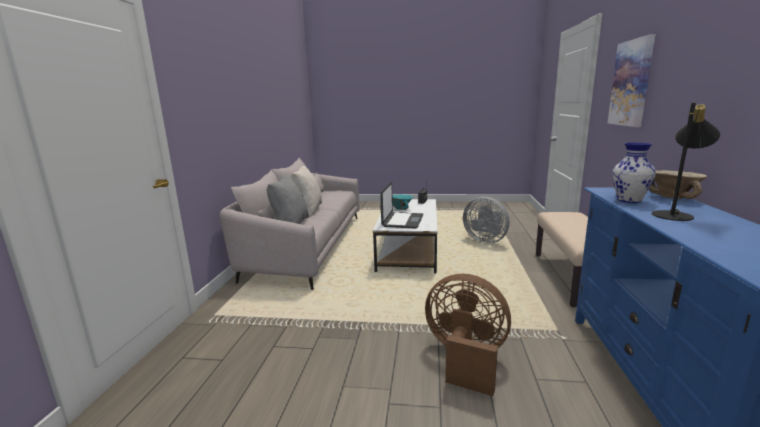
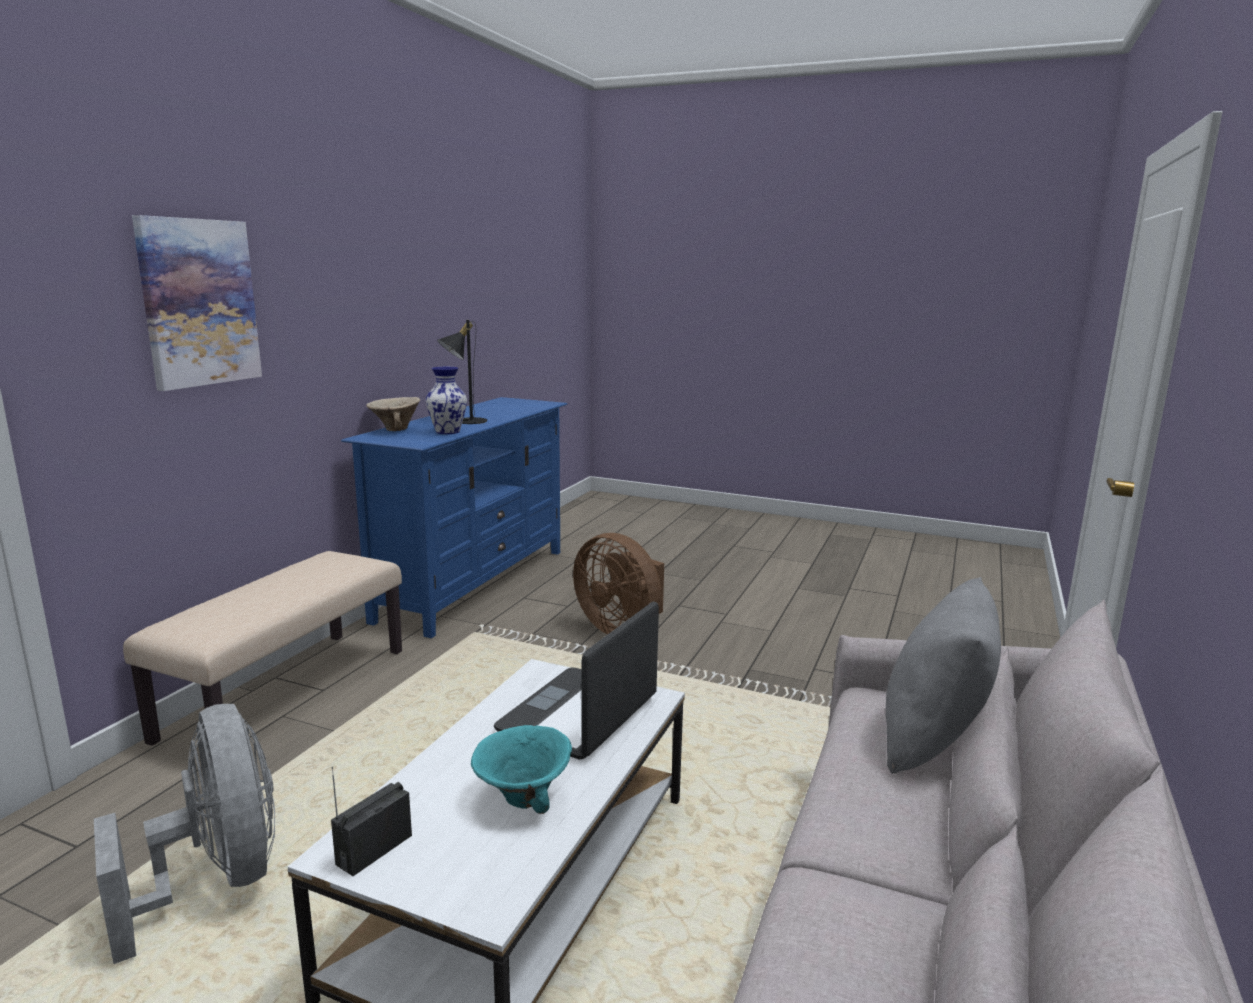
camera: 165 degrees left, 0 degrees up
beige pillow [290,166,322,217] -> none

